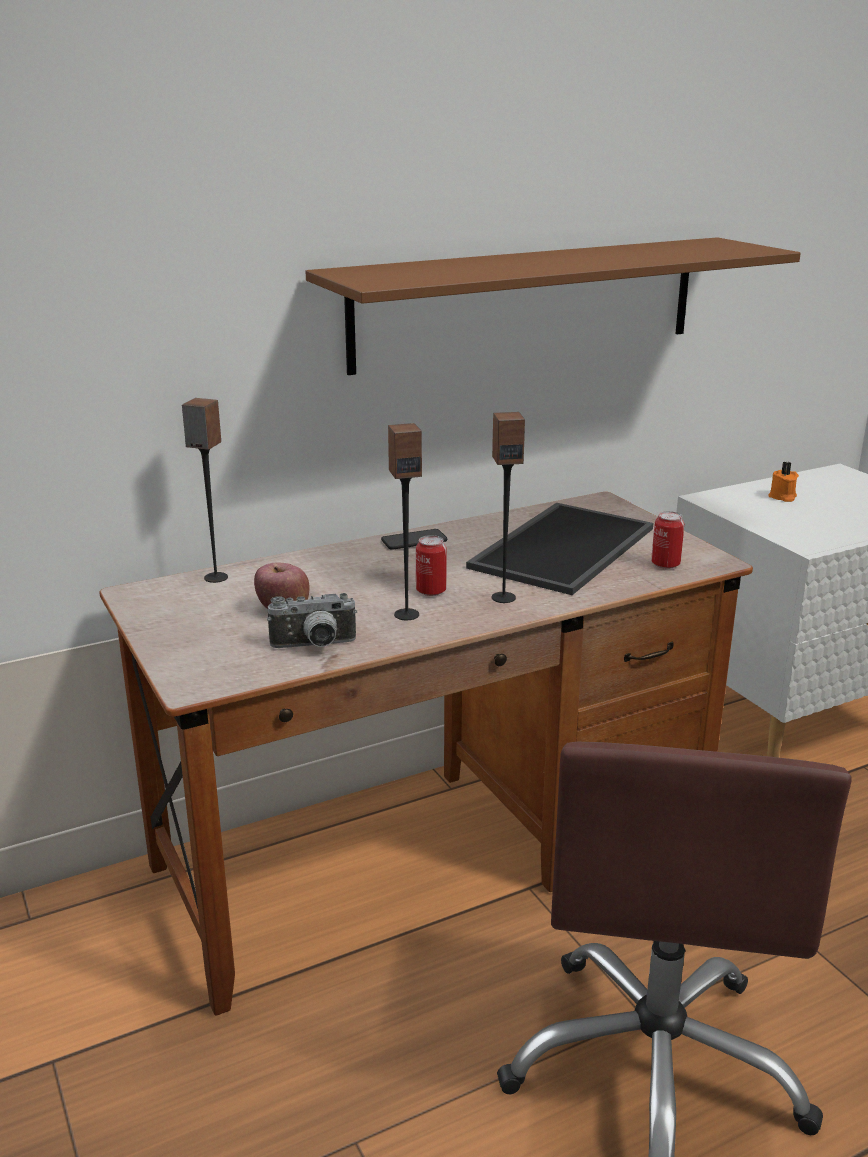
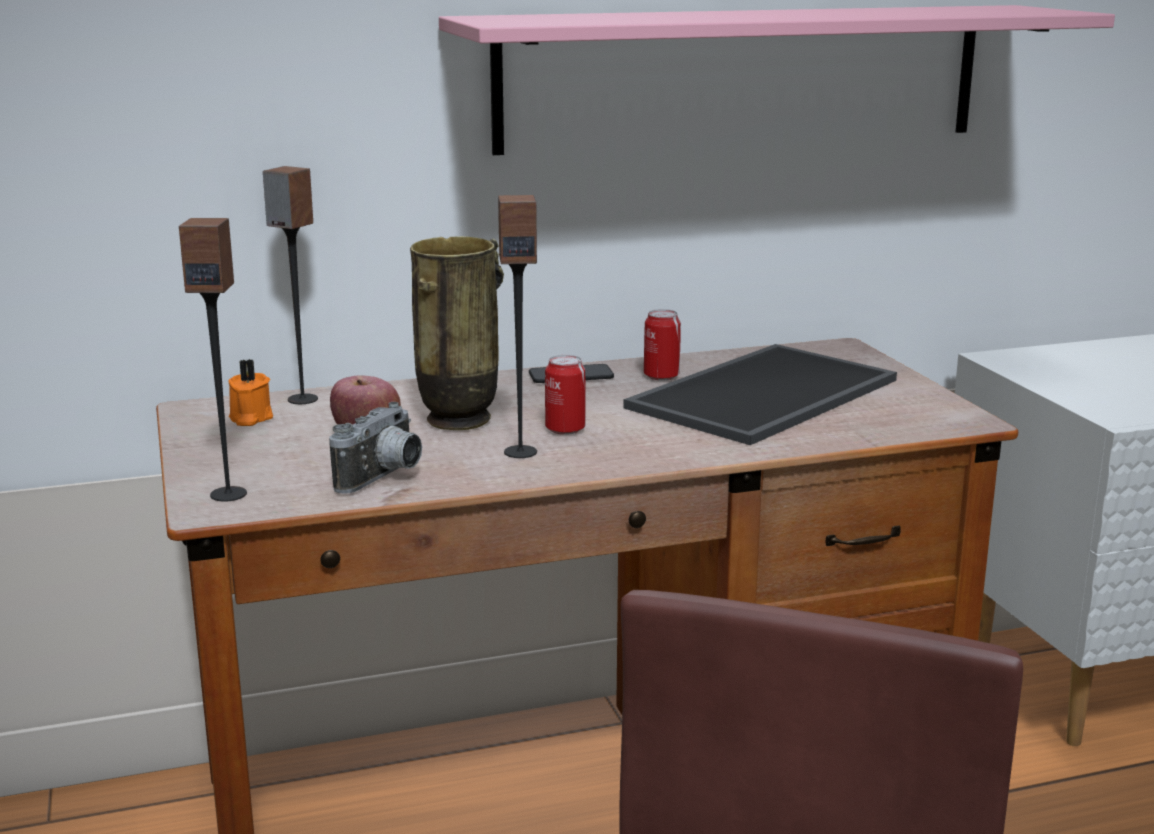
camera: 10 degrees right, 5 degrees down
camera [267,593,357,648] -> camera turned 60 degrees counterclockwise [329,402,422,494]
brown shelf [305,237,801,375] -> pink shelf [439,5,1115,155]
speaker [491,412,525,603] -> speaker moved to [179,218,247,502]
can [651,511,684,569] -> can moved to [644,309,681,381]
orange candle [768,462,799,502] -> orange candle moved to [228,359,273,426]
none -> vase [410,236,504,430]

